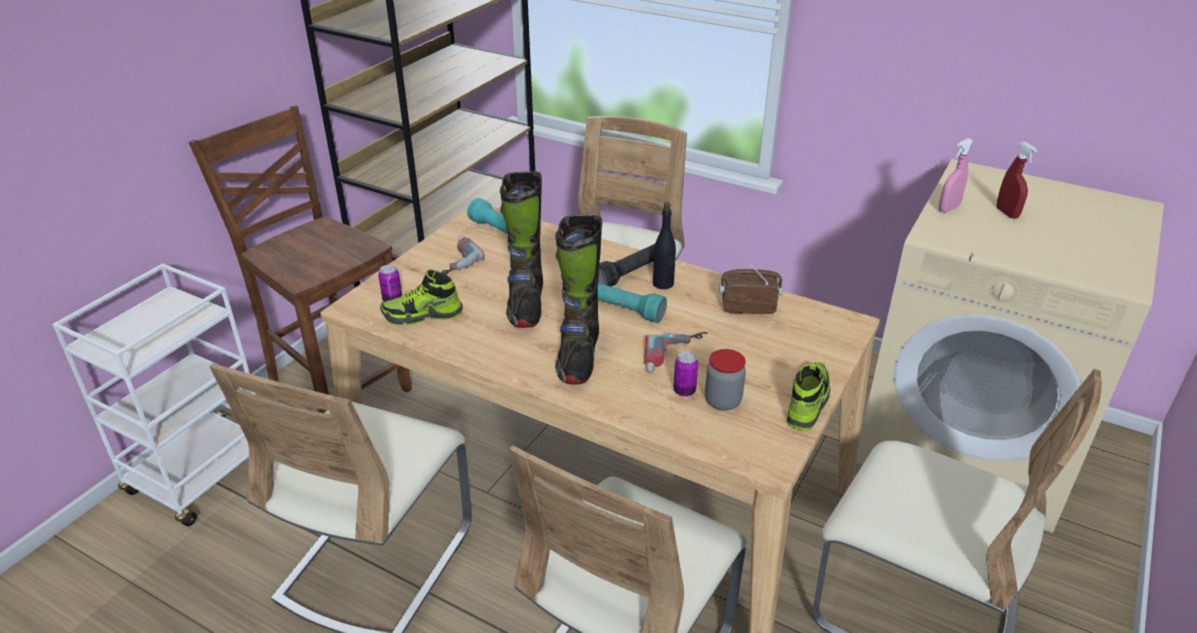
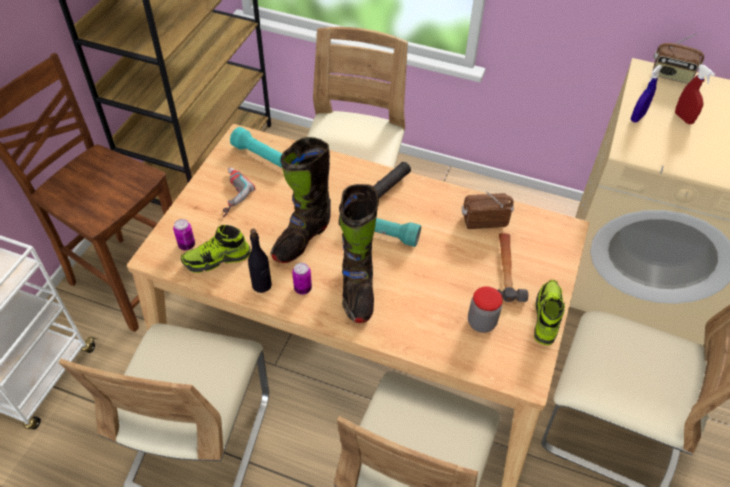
camera: 10 degrees left, 15 degrees up
black boot [500,171,543,328] -> black boot turned 45 degrees clockwise [271,137,331,263]
power drill [644,332,708,373] -> none
black bottle [653,202,676,289] -> black bottle moved to [248,229,272,293]
can [674,352,698,397] -> can moved to [292,263,312,295]
pink spray bottle [939,138,973,213] -> blue spray bottle [631,65,663,123]
none -> hammer [498,233,528,302]
none -> radio [653,33,704,84]

